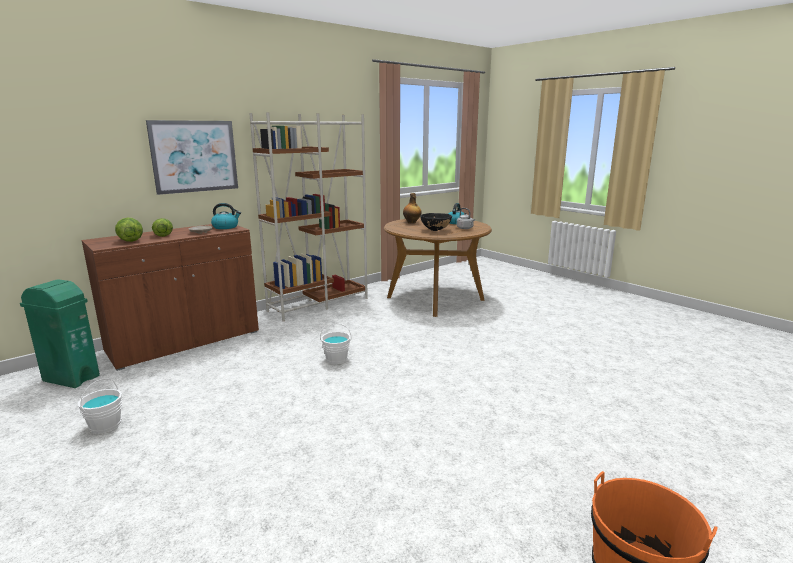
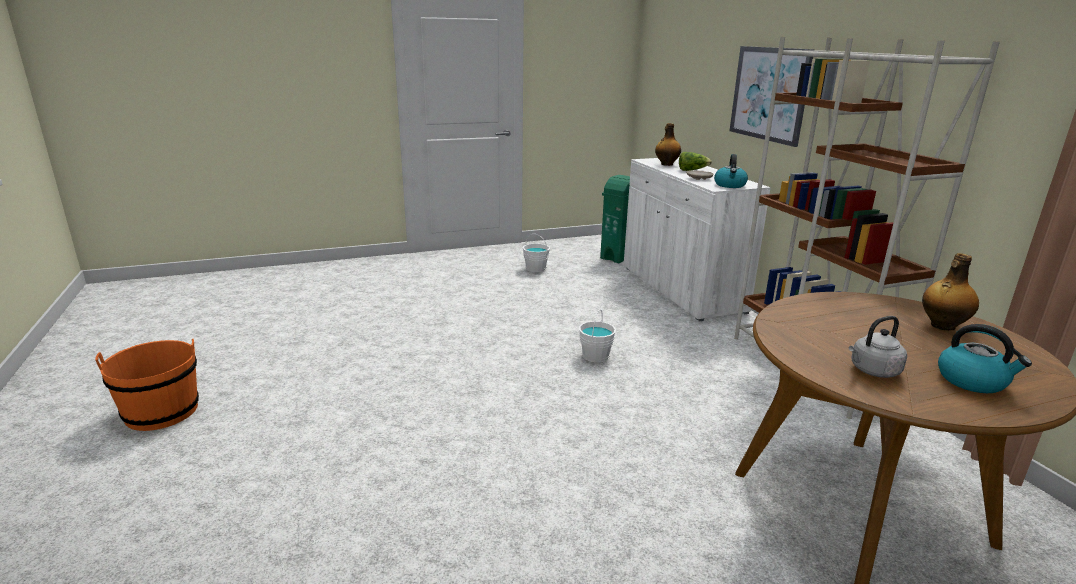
camera: 110 degrees right, 5 degrees up
brown cabinet [82,224,259,371] -> white cabinet [623,157,771,321]
lettuce [115,217,143,242] -> bottle [655,123,681,166]
black bowl [420,213,452,231] -> none

